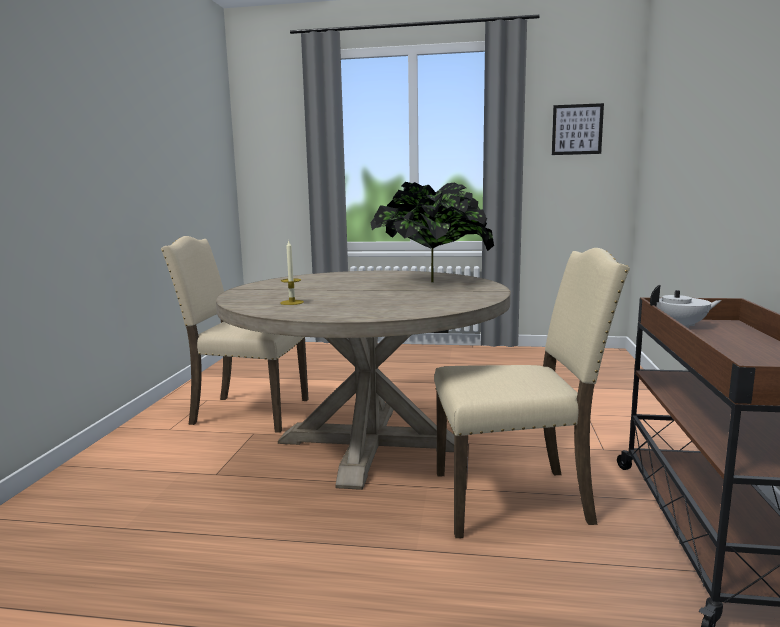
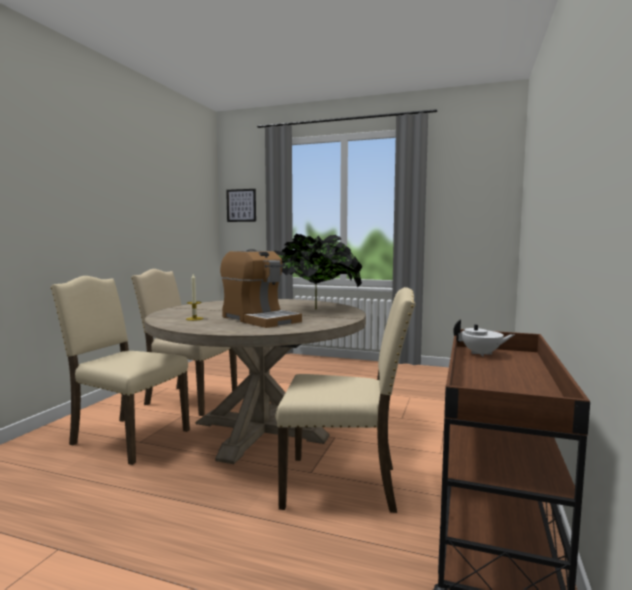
camera: 10 degrees right, 5 degrees down
picture [552,103,604,155] -> picture moved to [226,189,256,222]
none -> beige chair [50,276,190,465]
none -> coffee machine [220,249,302,328]

